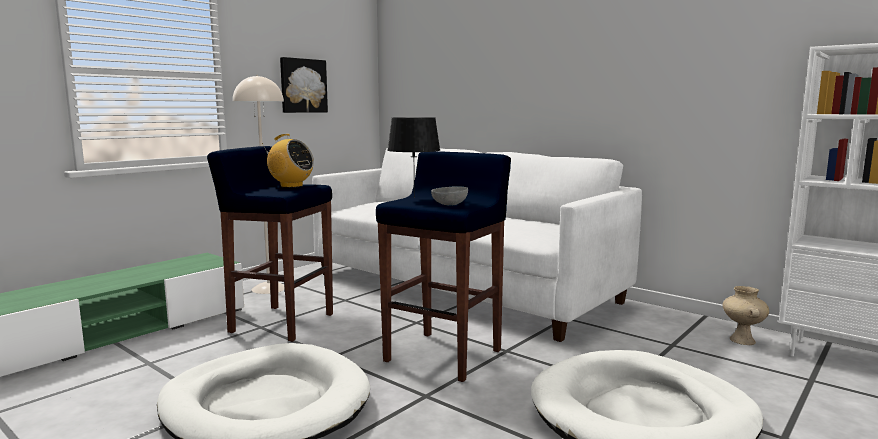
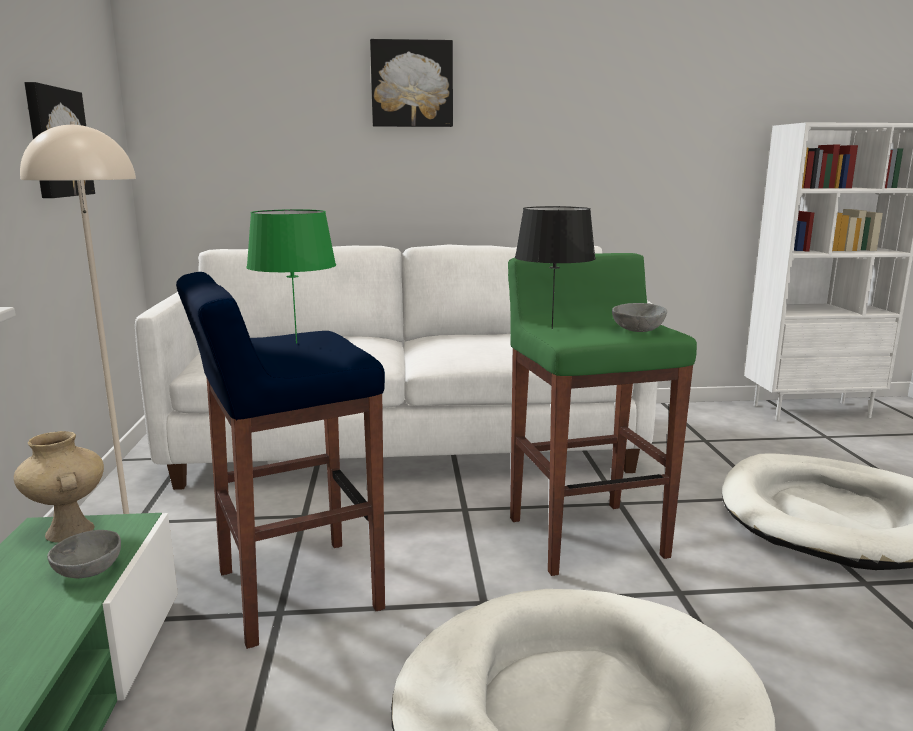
camera: 45 degrees left, 5 degrees up
radio [262,134,314,188] -> green table lamp [246,209,336,343]
blue stool [376,151,511,382] -> green stool [508,253,697,576]
beige vase [723,286,769,345] -> beige vase moved to [14,431,104,543]
none -> grey bowl [47,530,121,579]
none -> picture [370,39,453,127]

